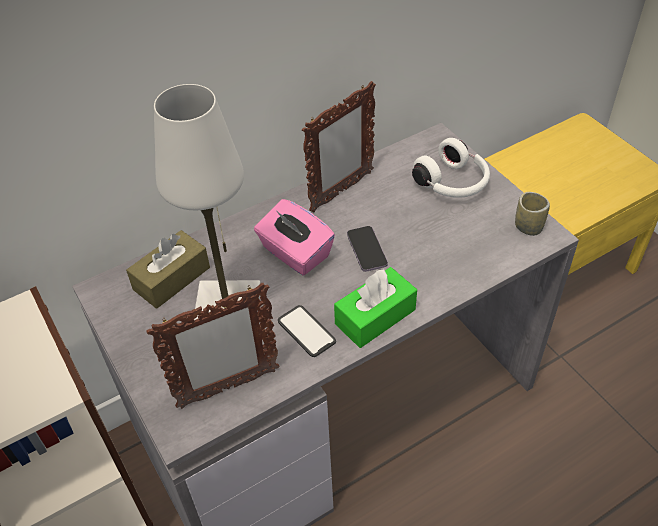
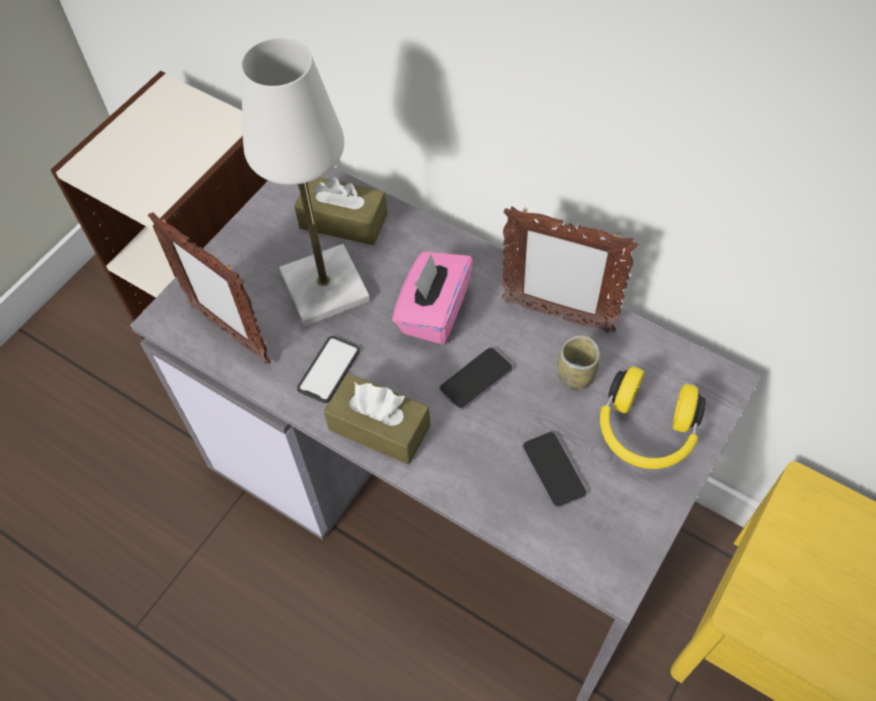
camera: 65 degrees right, 10 degrees up
green tissue box [334,267,417,348] -> brown tissue box [324,373,430,464]
white headphones [412,138,490,198] -> yellow headphones [600,367,706,469]
cup [515,192,550,236] -> cup moved to [557,335,600,391]
none -> phone [523,432,587,508]

